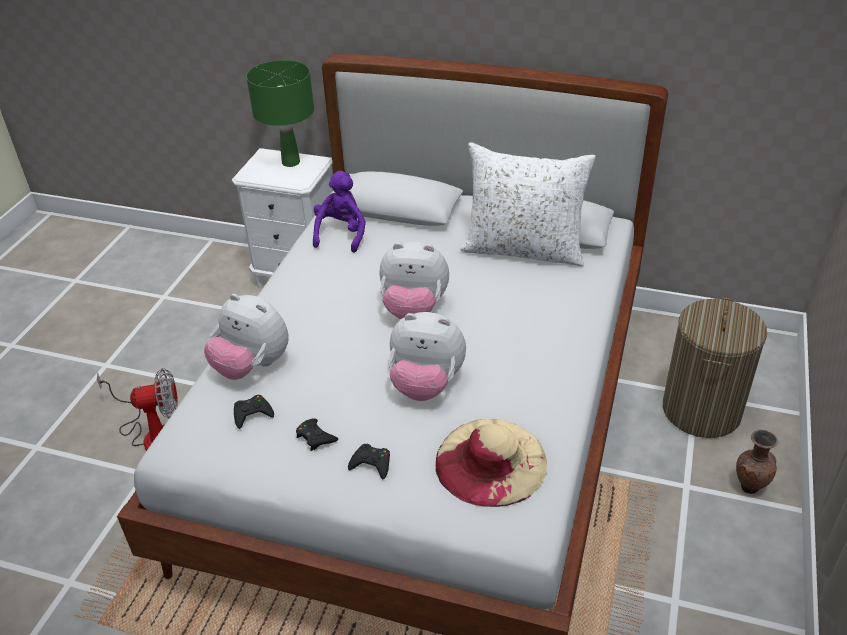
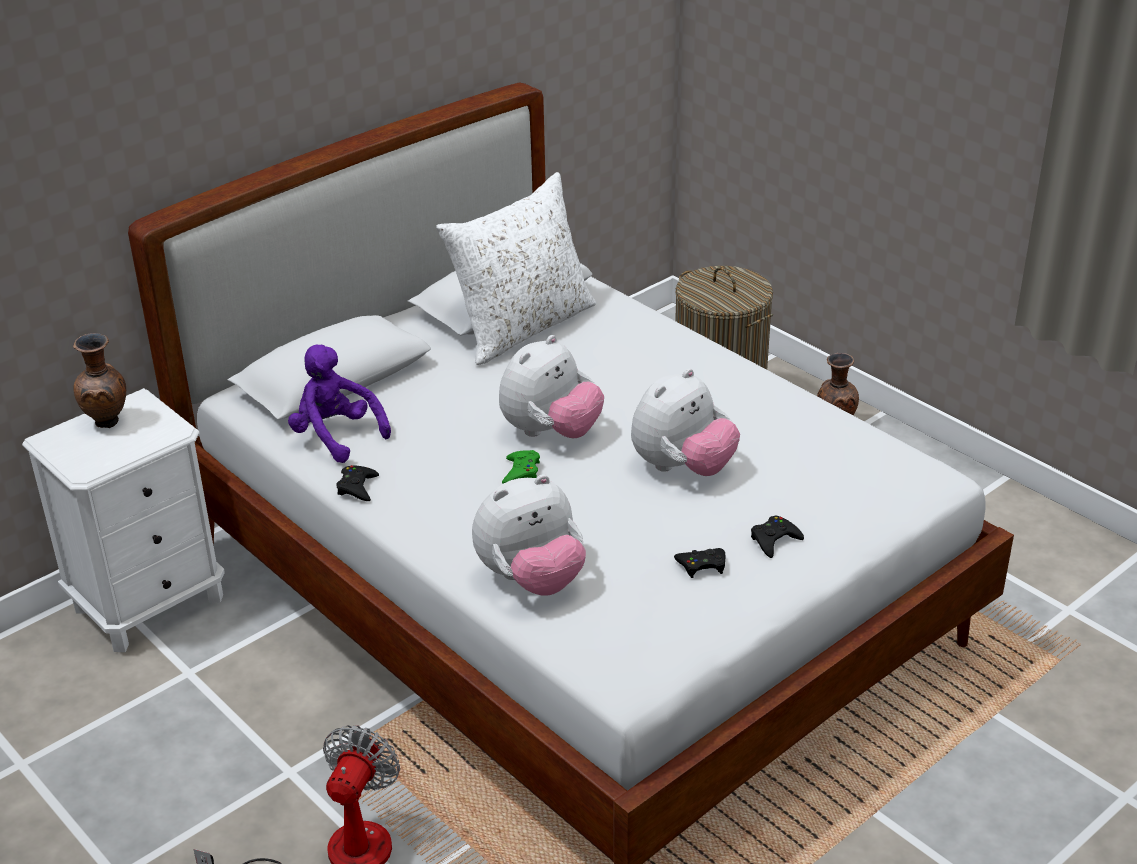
camera: 60 degrees left, 5 degrees down
black game controller [234,395,274,429] -> black game controller moved to [336,465,379,501]
green table lamp [246,60,314,167] -> brown vase [73,333,126,428]
beige hat [436,419,547,507] -> none
none -> green game controller [502,450,540,484]

